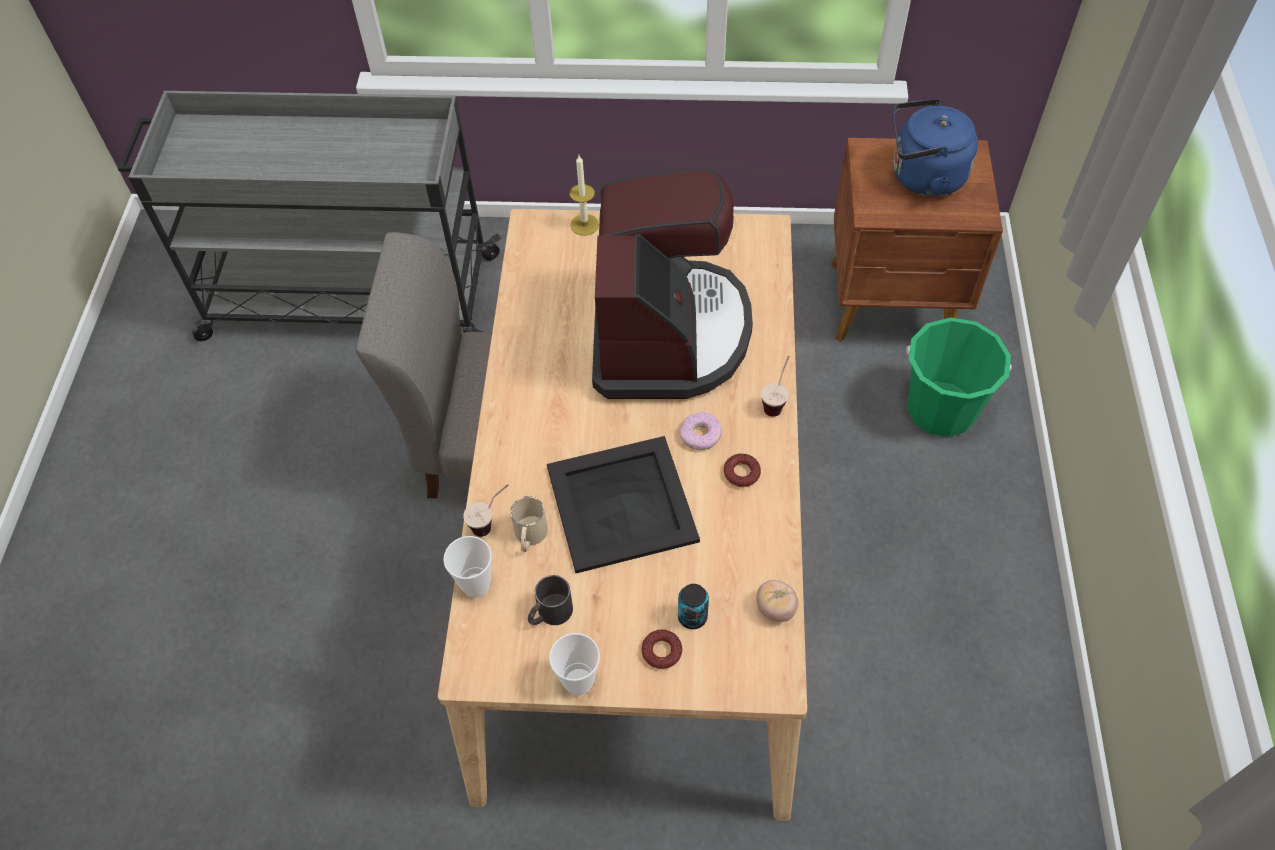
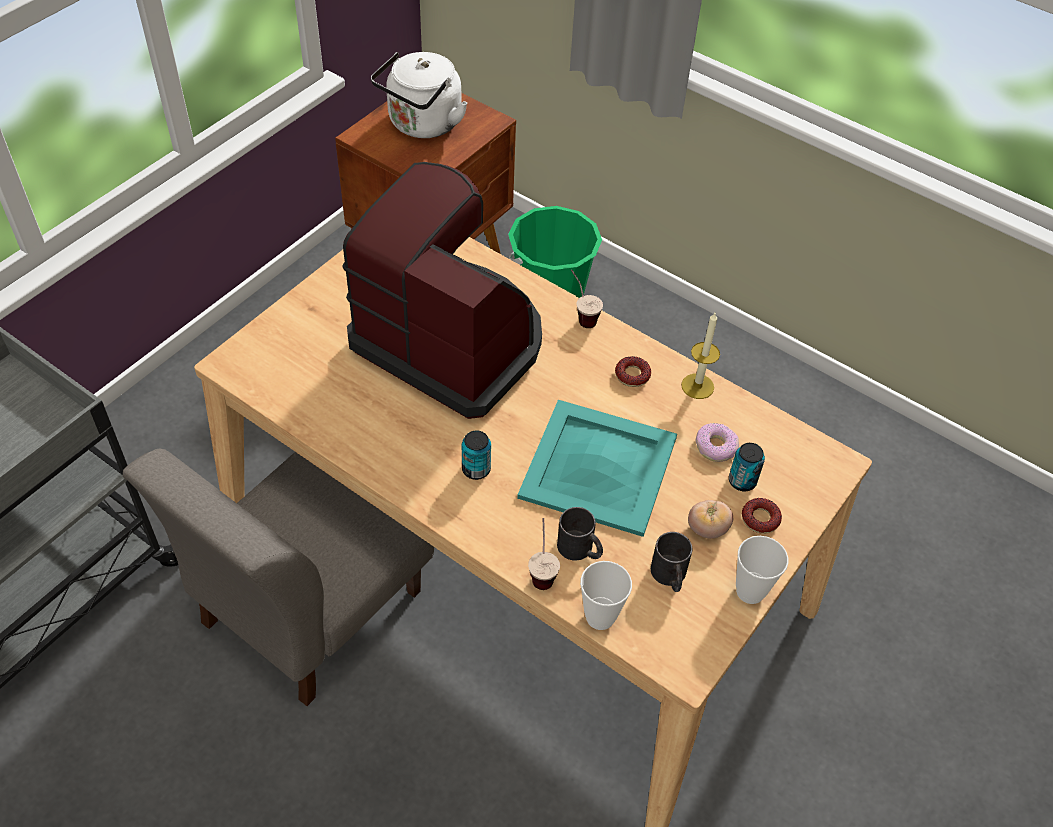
camera: 60 degrees left, 5 degrees down
beige mug [510,496,548,552] -> black mug [557,507,603,561]
black tray [547,436,700,573] -> turquoise tray [517,400,677,537]
candle [569,155,599,236] -> candle moved to [681,313,720,399]
donut [680,412,722,450] -> donut moved to [696,423,739,462]
tomato [756,580,798,622] -> tomato moved to [688,500,733,539]
blue kettle [893,98,978,197] -> white kettle [371,52,467,138]
none -> can [462,430,491,480]

